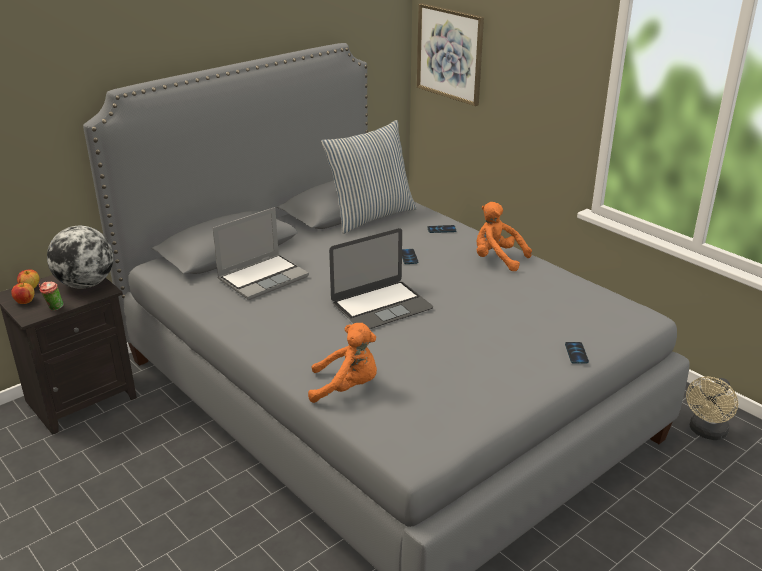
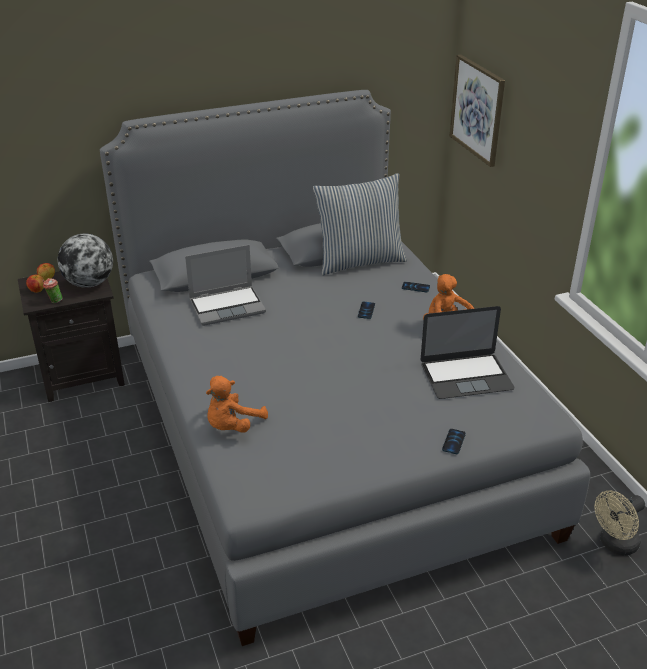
camera: 20 degrees right, 5 degrees up
orange plush toy [308,323,377,403] -> orange plush toy turned 105 degrees clockwise [206,376,268,433]
laptop [329,228,433,329] -> laptop moved to [421,306,515,399]

